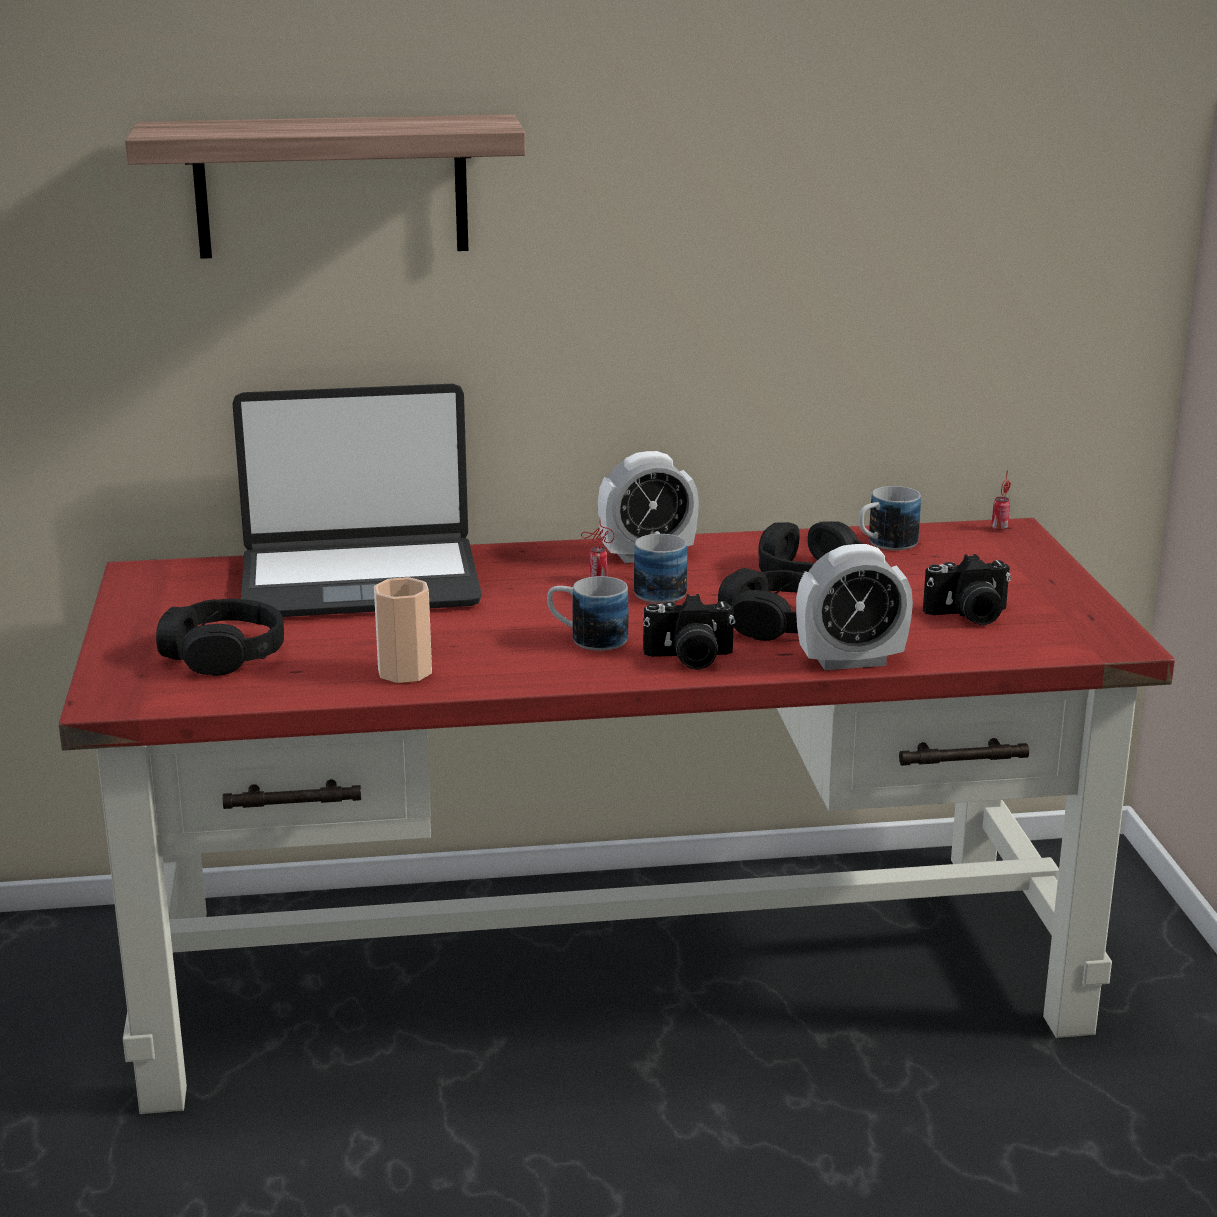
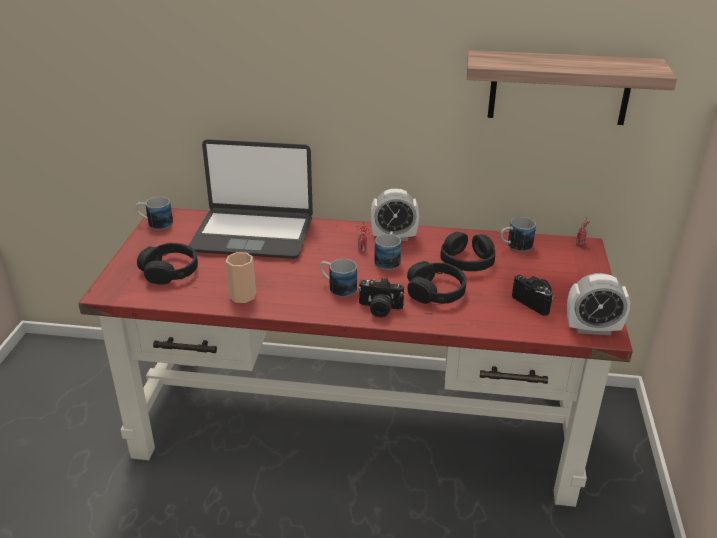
camera: 15 degrees right, 10 degrees up
shelf [125,114,526,259] -> shelf moved to [467,50,677,125]
alarm clock [796,544,913,670] -> alarm clock moved to [567,273,630,335]
camera [923,554,1011,625] -> camera turned 135 degrees counterclockwise [512,275,554,316]
none -> mug [135,197,173,230]

